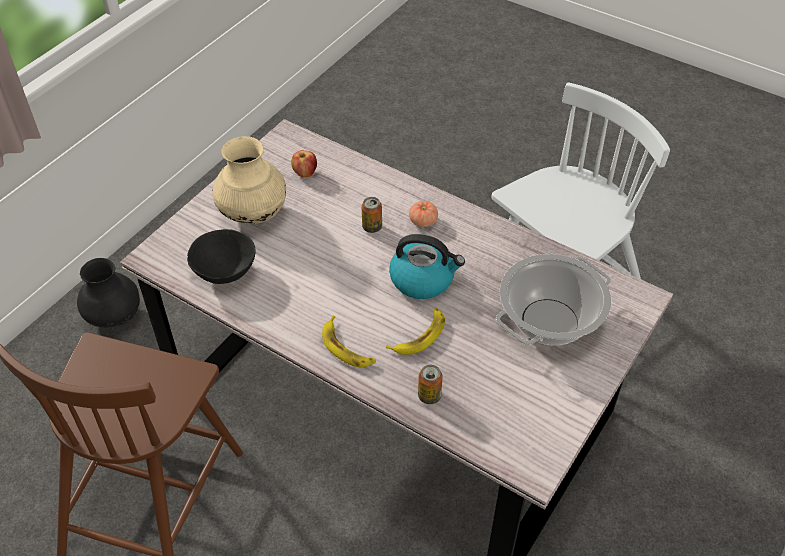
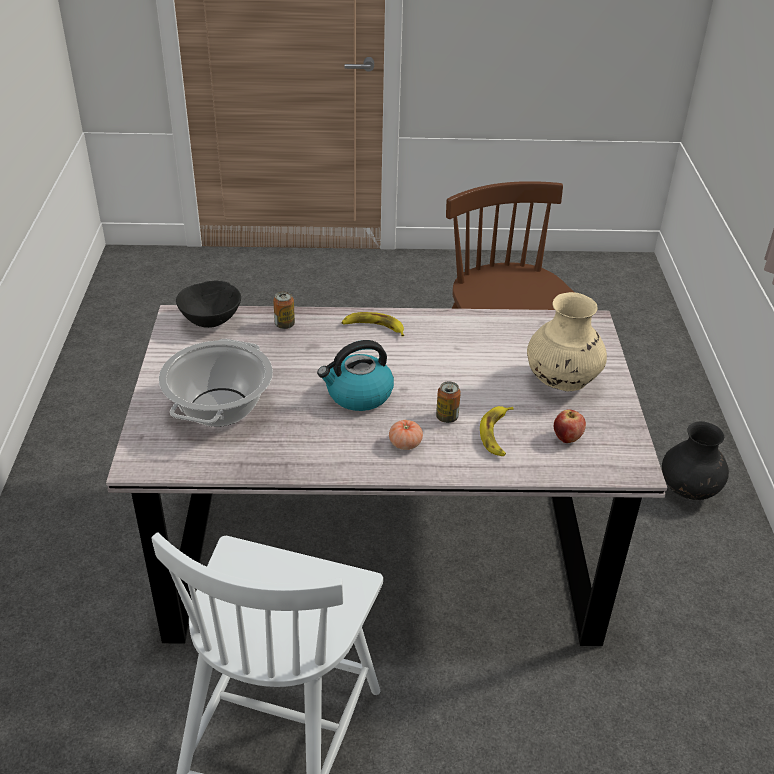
camera: 145 degrees right, 10 degrees down
black bowl [187,229,256,284] -> black bowl moved to [176,280,241,328]
banana [386,308,445,355] -> banana moved to [480,406,514,456]

